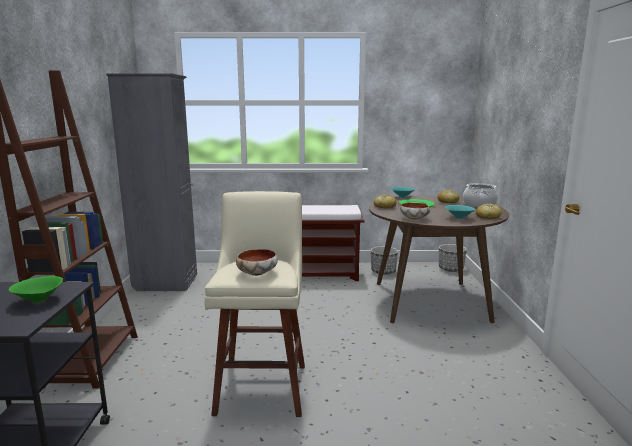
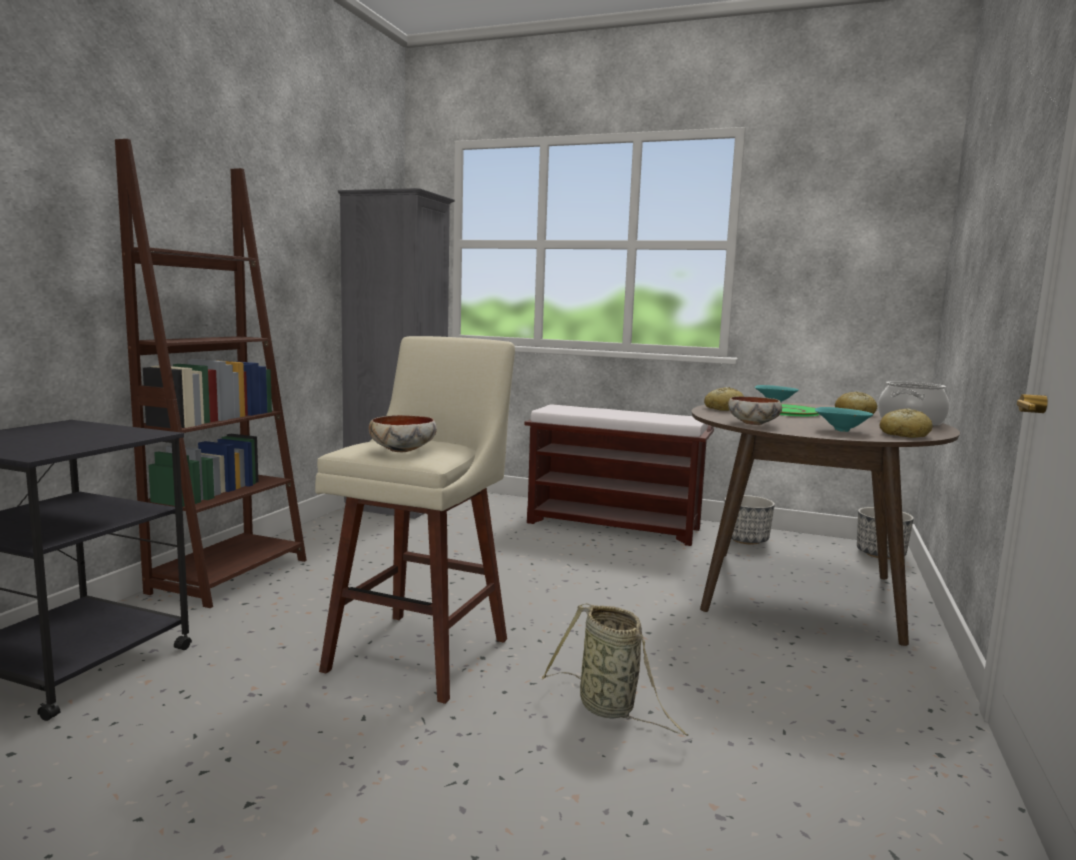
camera: 20 degrees right, 5 degrees down
green bowl [9,276,63,303] -> none
none -> basket [542,603,688,736]

